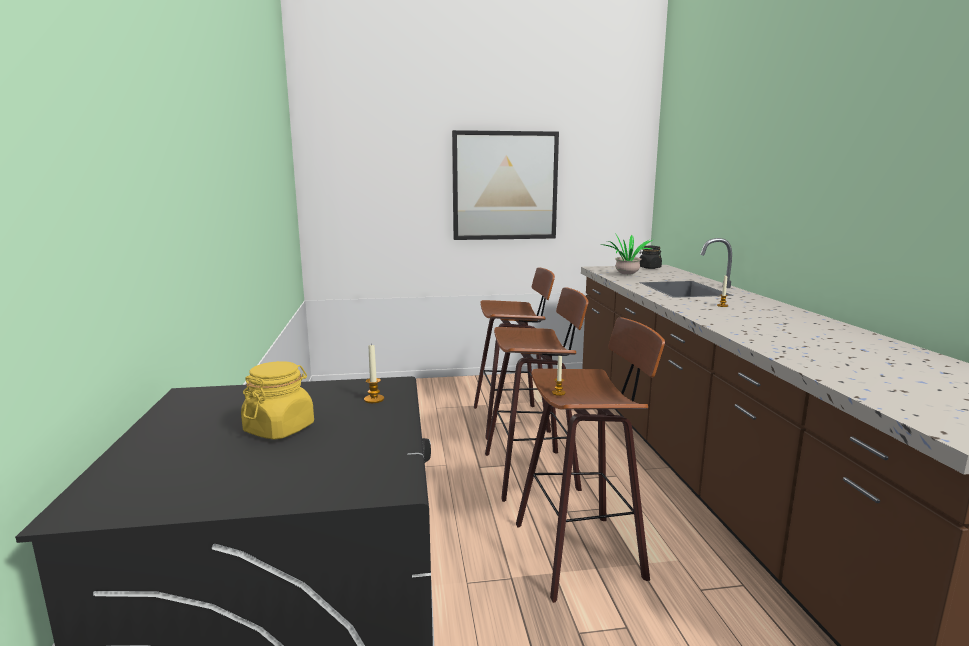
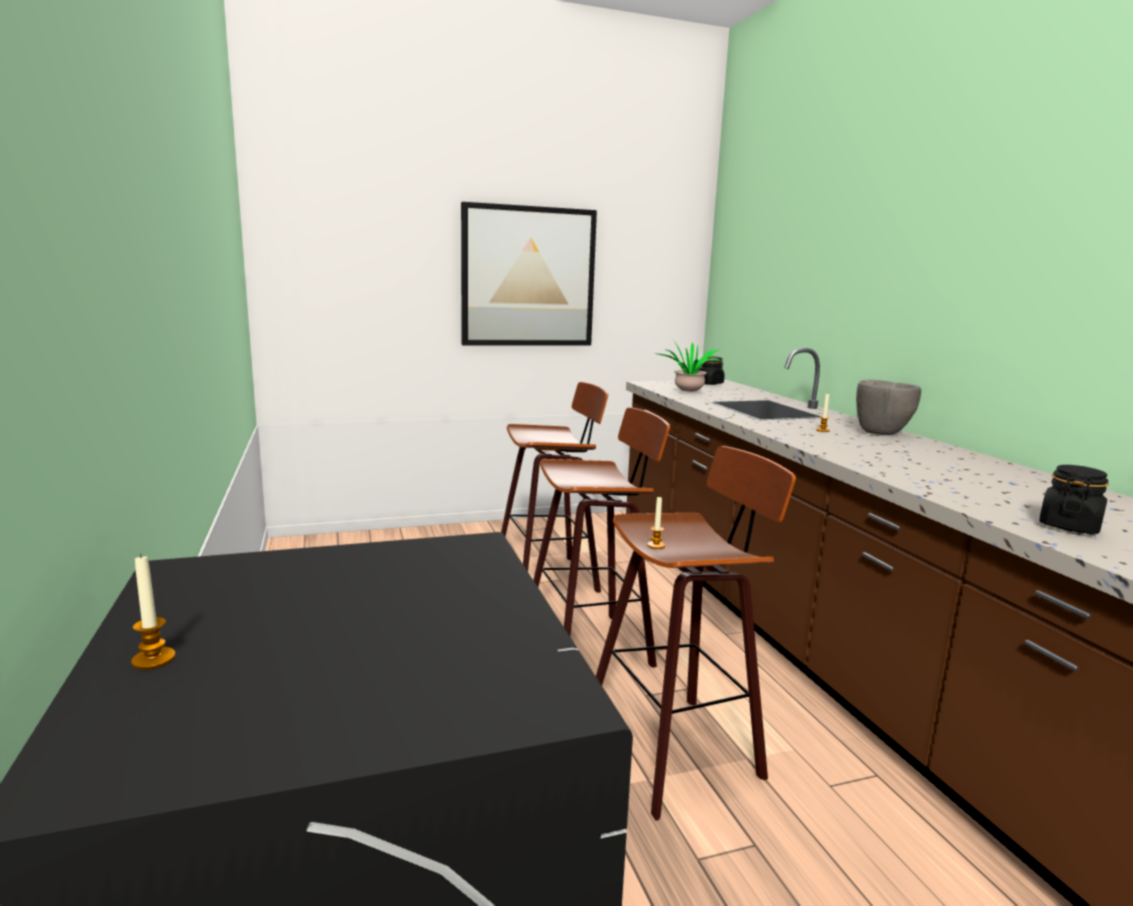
camera: 10 degrees left, 0 degrees up
yellow jar [241,361,314,440] -> none
candle [364,343,384,403] -> candle moved to [131,553,175,670]
none -> grey bowl [856,380,921,435]
none -> black jar [1039,465,1109,534]

